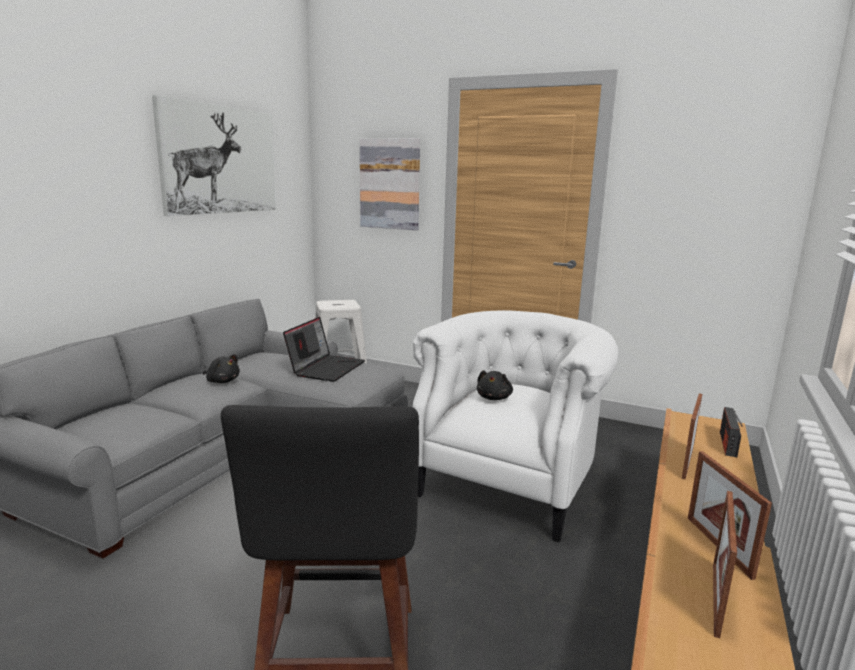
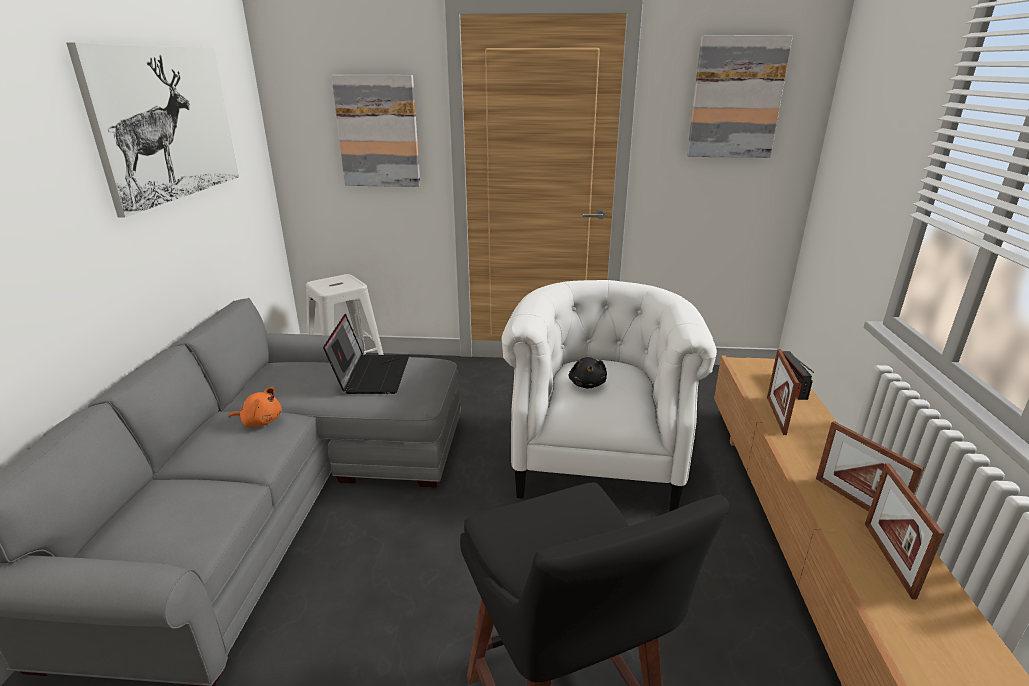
camera: 20 degrees left, 10 degrees up
black plush toy [203,354,240,383] -> orange plush toy [229,387,282,427]
none -> picture [687,35,793,158]

